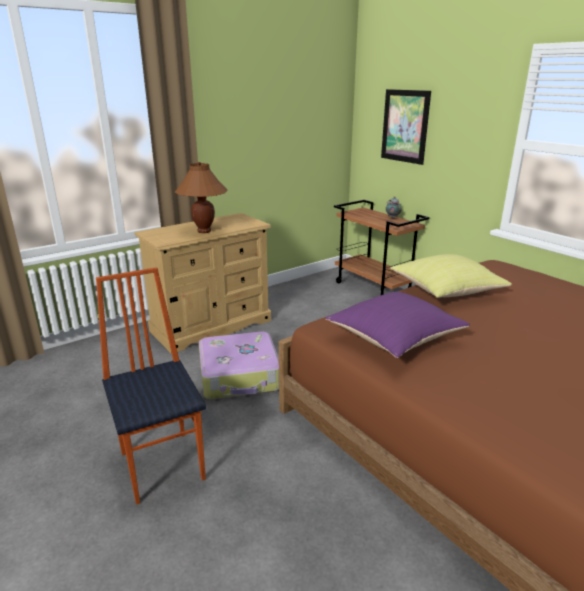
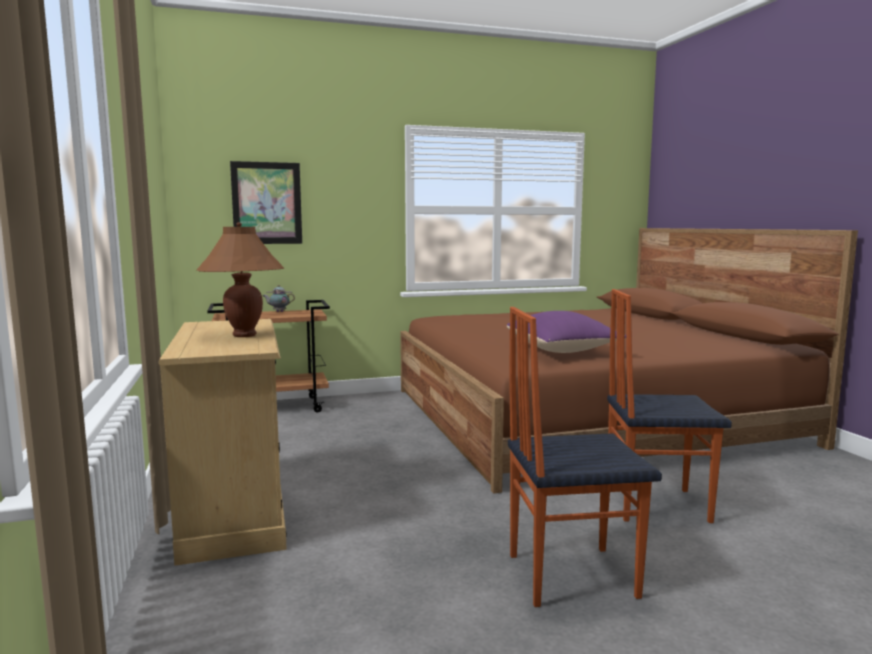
camera: 70 degrees left, 15 degrees down
suitcase [199,332,279,399] -> none
yellow pillow [390,254,512,298] -> none
none -> chair [607,289,732,523]

